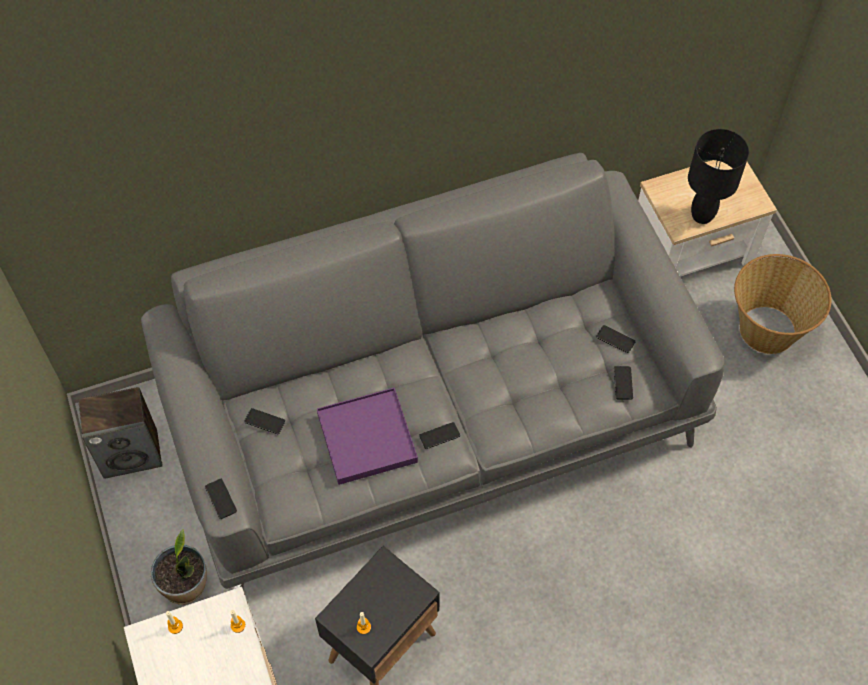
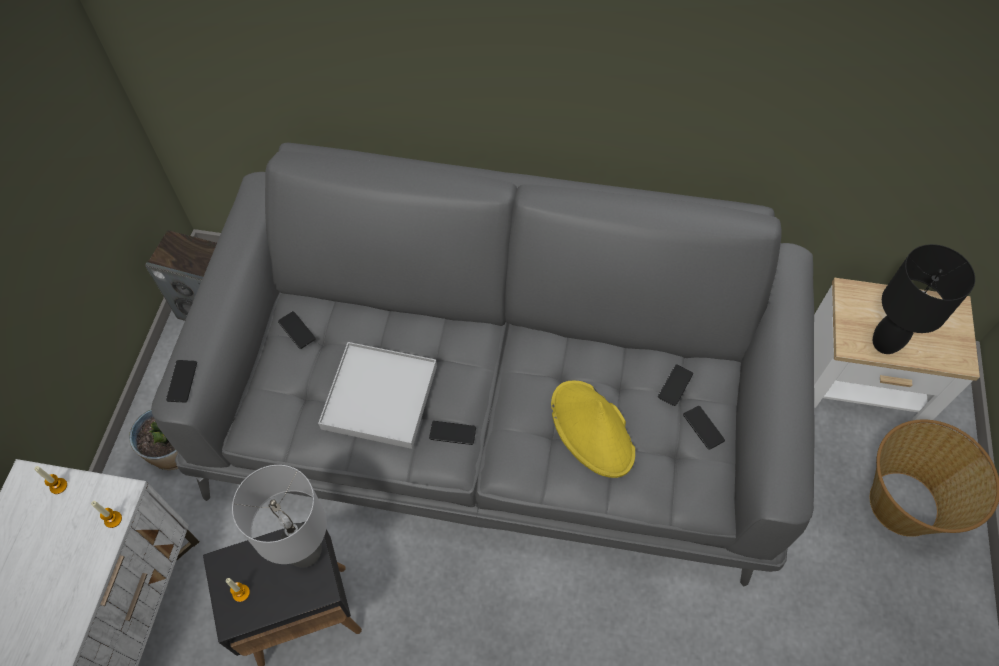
camera: 30 degrees right, 0 degrees up
purple tray [317,388,418,485] -> white tray [318,342,437,449]
phone [614,366,633,400] -> phone moved to [658,364,693,406]
none -> grey table lamp [232,465,327,568]
none -> yellow hat [551,381,635,478]

